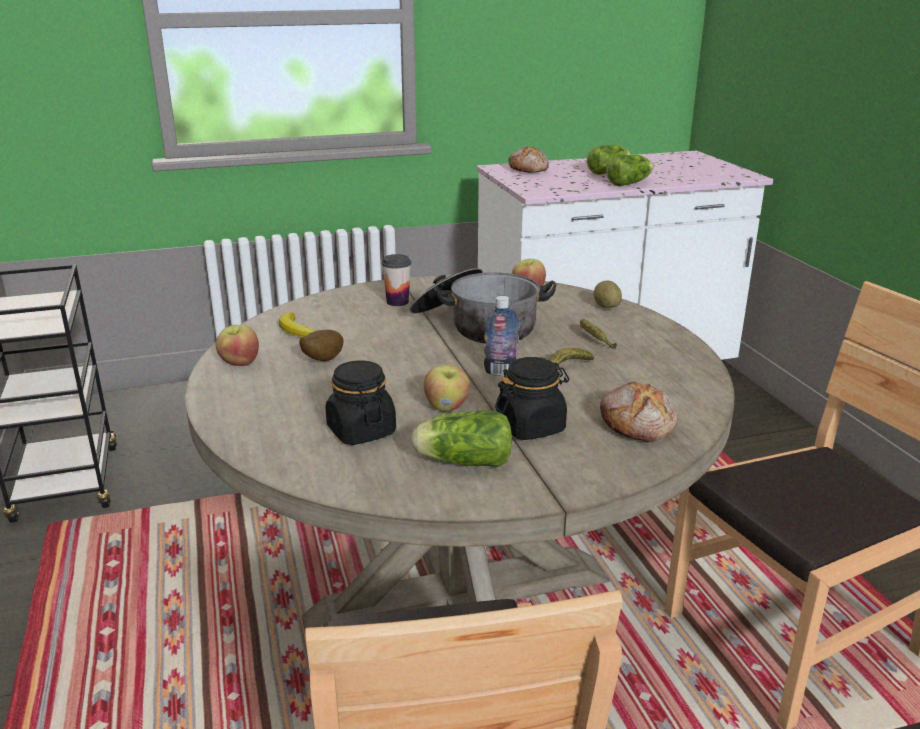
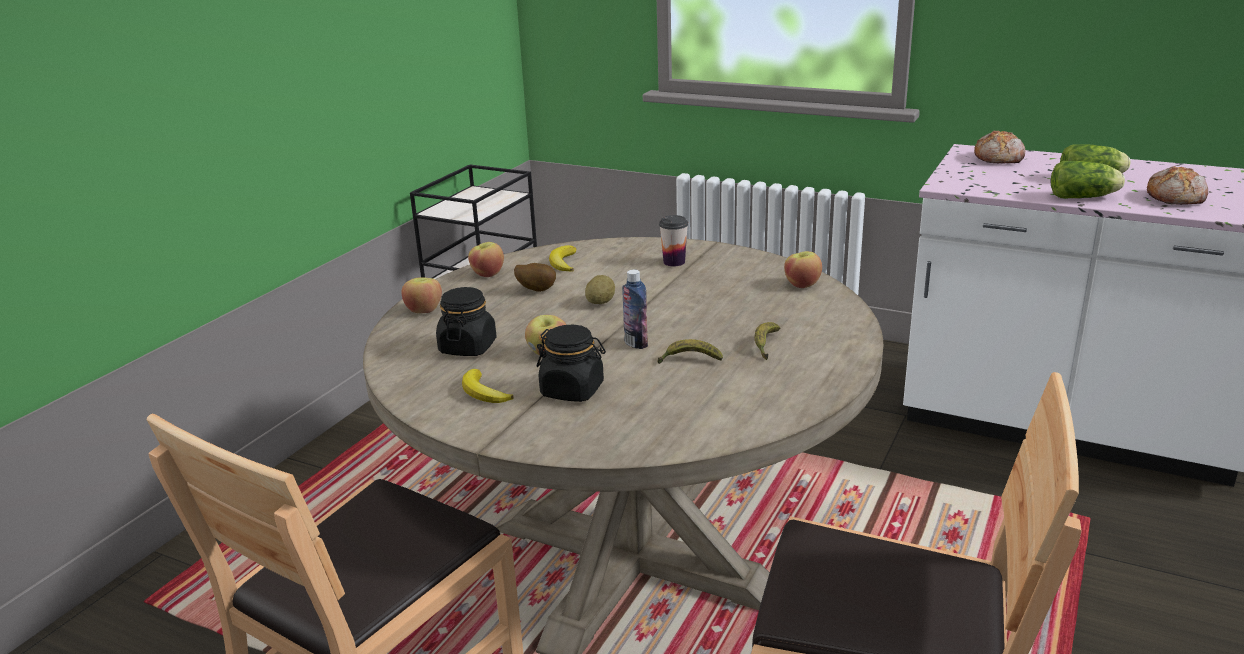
camera: 45 degrees right, 0 degrees up
cooking pot [409,268,557,344] -> none
lettuce [411,410,512,467] -> banana [462,369,513,403]
potato [594,281,622,308] -> potato moved to [585,275,615,304]
bread [600,382,677,442] -> bread moved to [1147,166,1208,205]
none -> apple [402,277,442,313]

